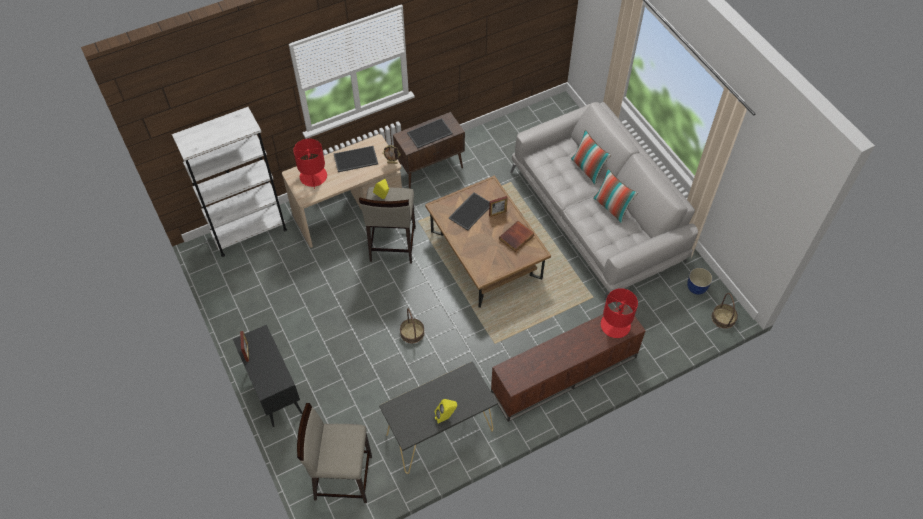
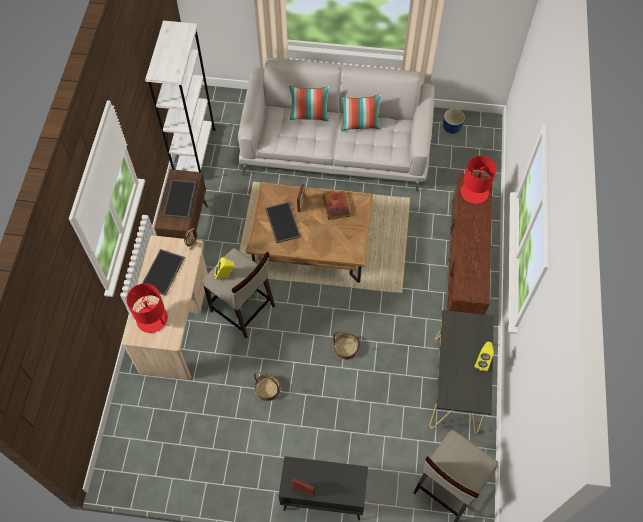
camera: 55 degrees left, 5 degrees up
white bookcase [172,107,287,257] -> white bookcase moved to [145,21,216,172]
basket [712,293,738,329] -> basket moved to [254,372,280,401]

